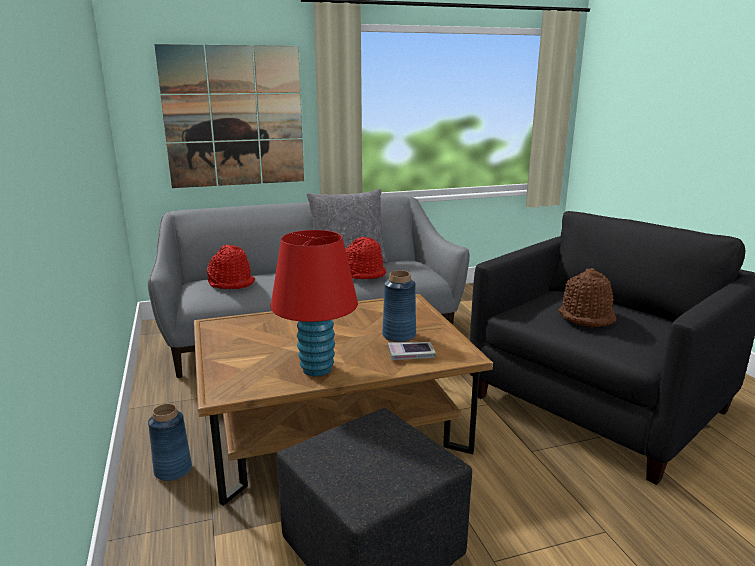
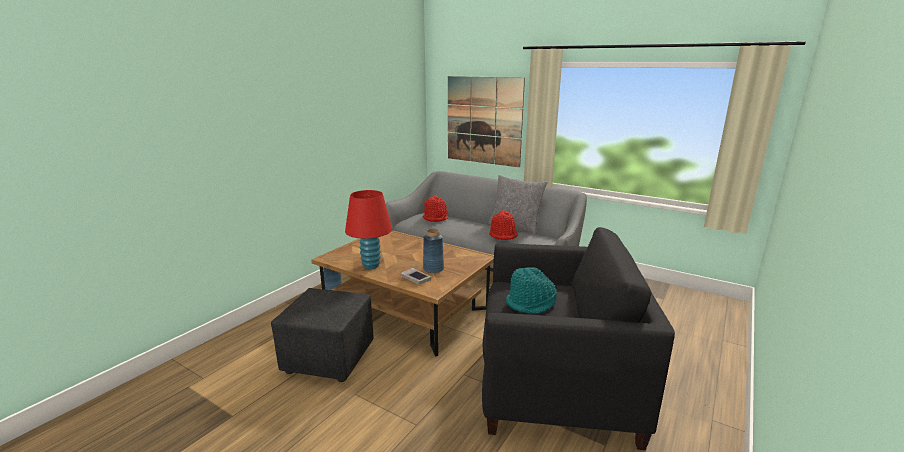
camera: 50 degrees right, 0 degrees up
brown hat [559,268,616,327] -> turquoise hat [506,267,557,314]

